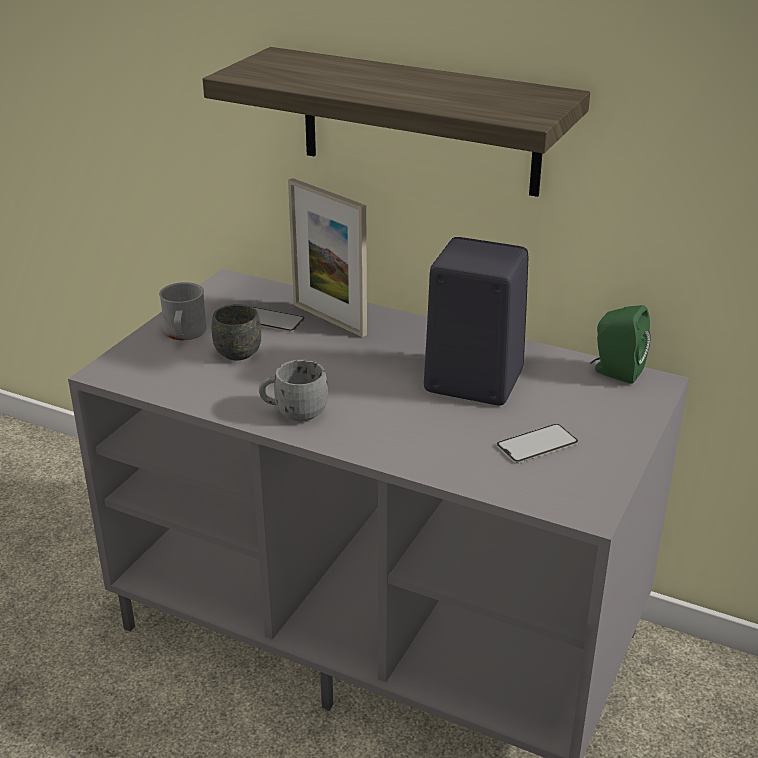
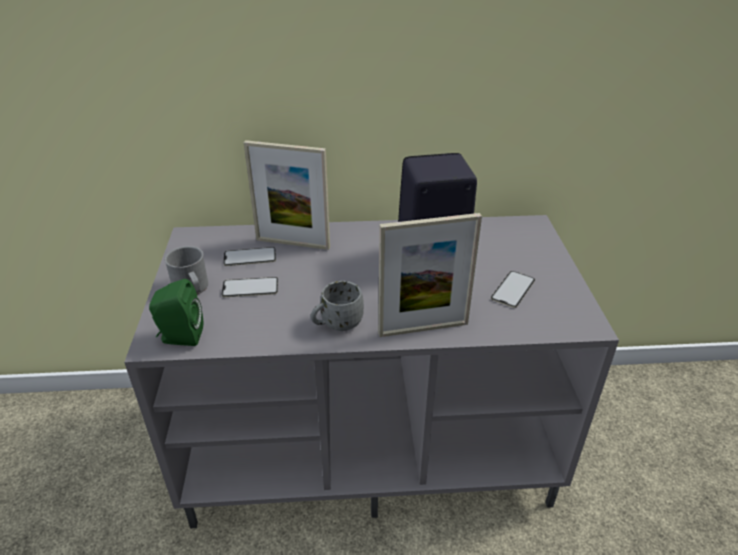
camera: 30 degrees left, 5 degrees up
shelf [203,47,590,197] -> none
grey mug [212,304,261,361] -> phone [221,277,278,297]
green speaker [590,305,651,384] -> green speaker moved to [149,279,203,346]
none -> picture frame [378,213,482,337]

